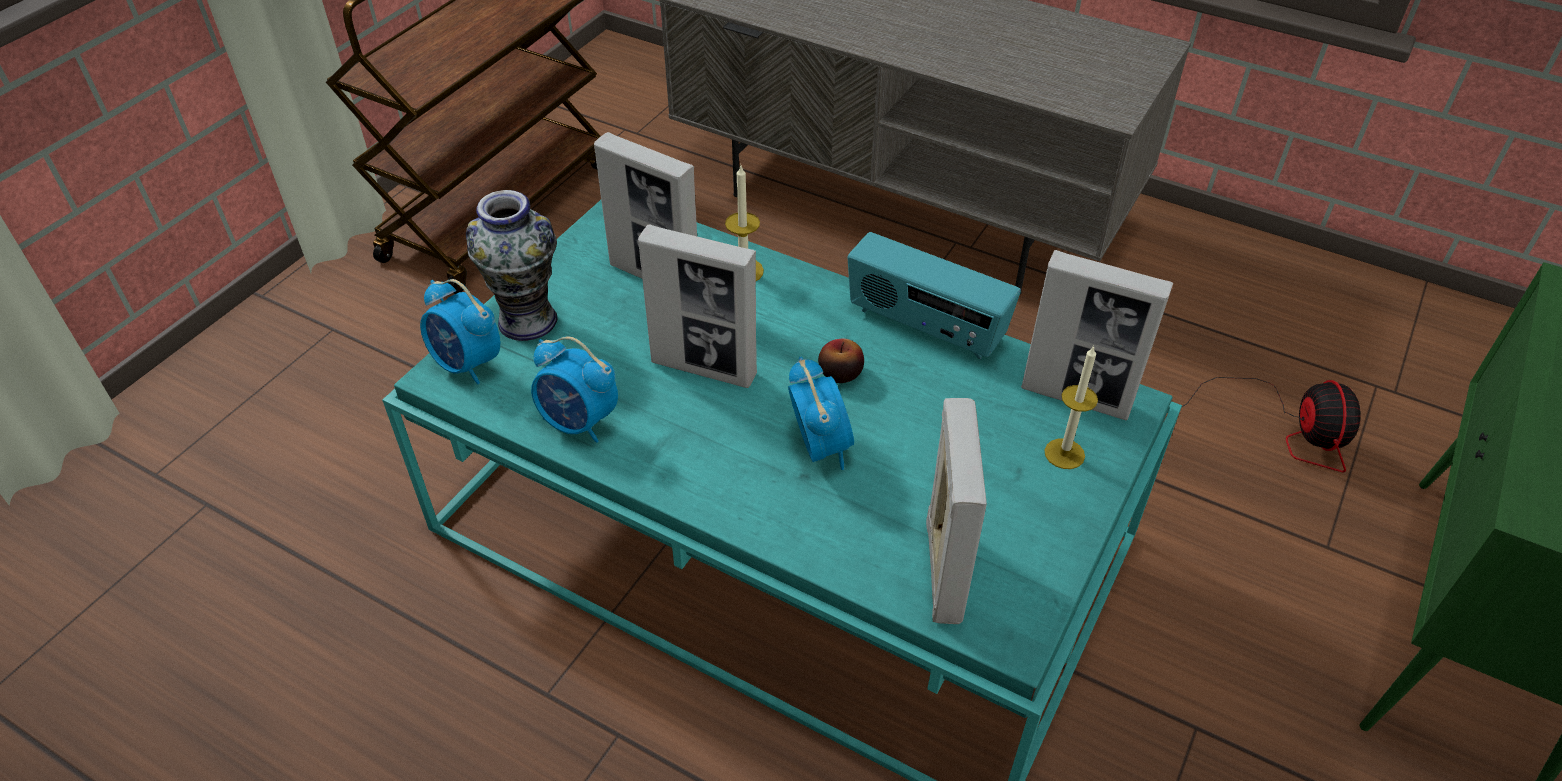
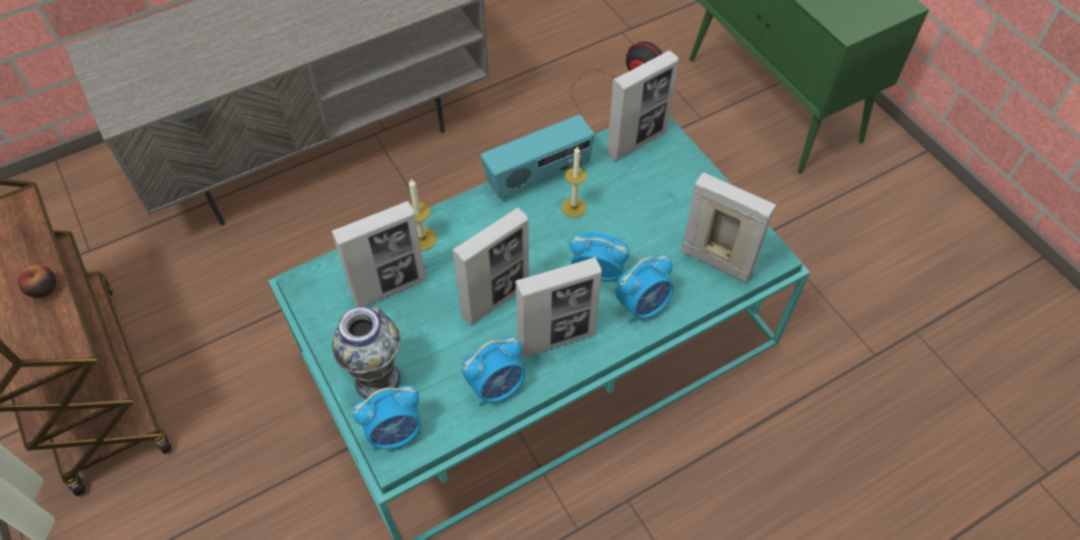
camera: 60 degrees left, 10 degrees up
apple [818,339,864,383] -> apple moved to [18,265,56,298]
candle [1044,346,1098,469] -> candle moved to [562,146,587,218]
none -> picture frame [515,257,602,357]
none -> alarm clock [615,255,674,323]

